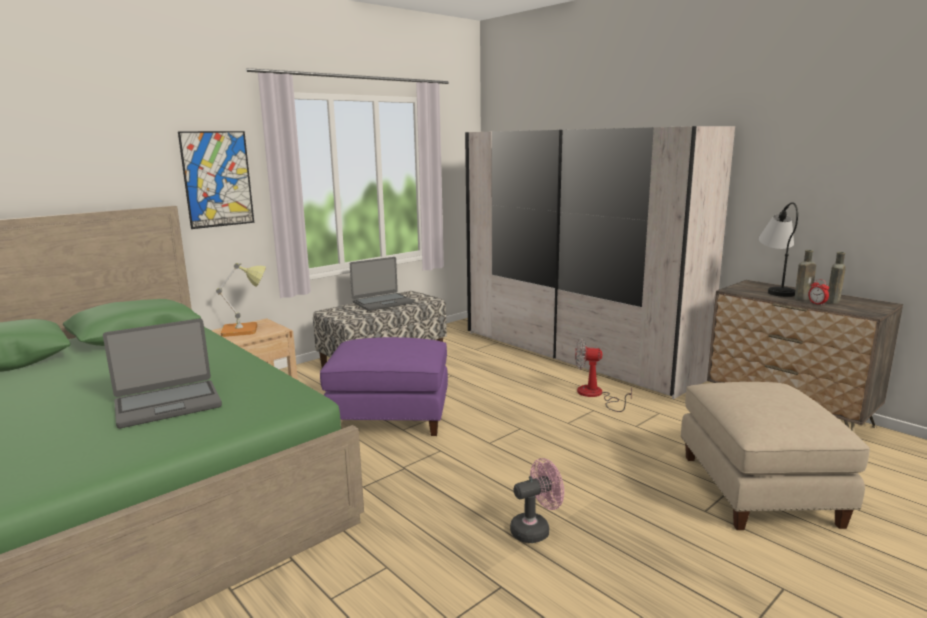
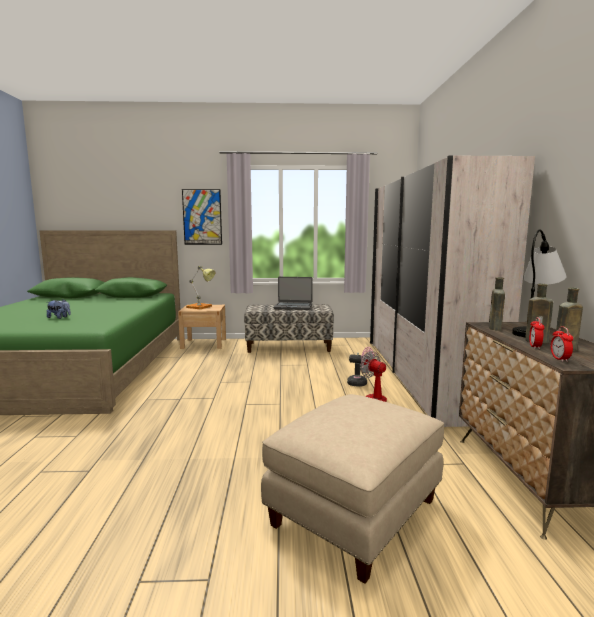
camera: 40 degrees right, 5 degrees down
laptop [103,319,222,428] -> plush toy [46,299,71,319]
purple ottoman [320,337,448,436] -> none
pink fan [510,458,564,543] -> pink fan moved to [347,347,374,387]
none -> brown bottle [489,277,505,331]
none -> alarm clock [551,326,573,362]

